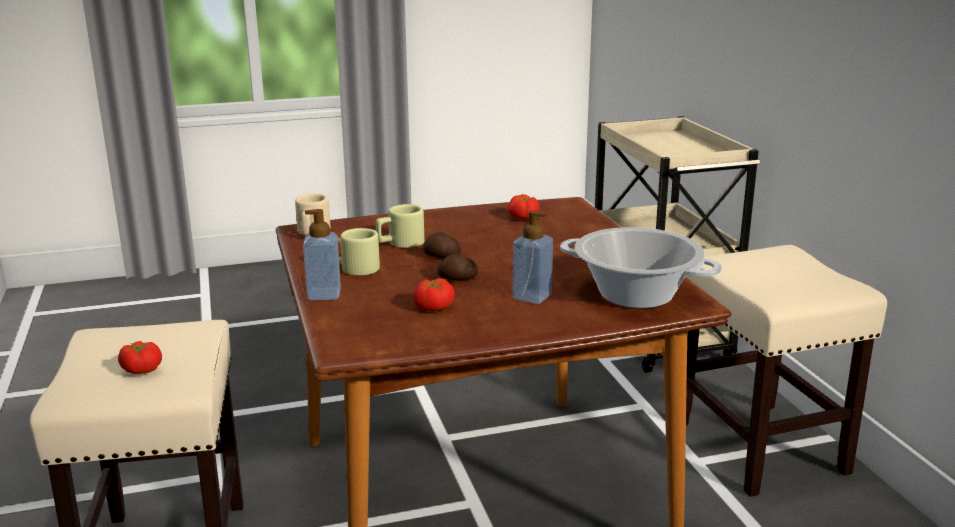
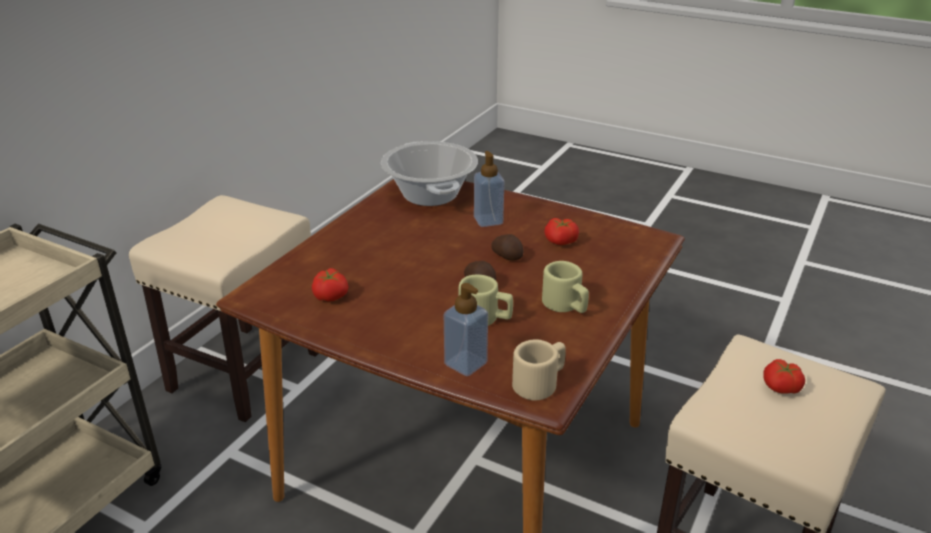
camera: 135 degrees left, 10 degrees up
soap dispenser [303,209,341,301] -> soap dispenser moved to [444,283,488,376]

